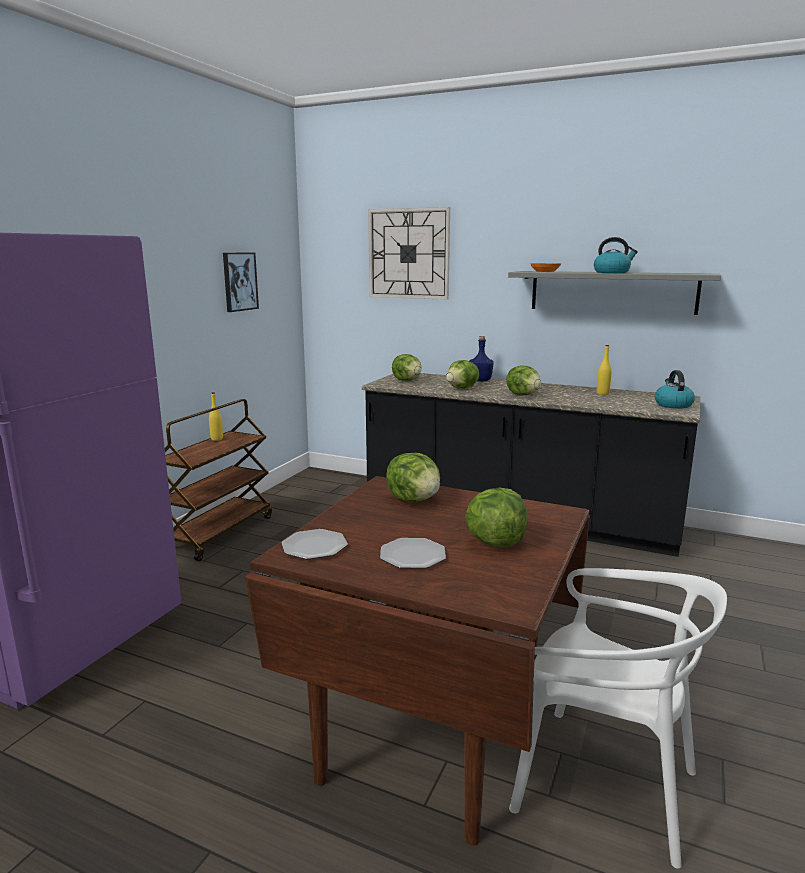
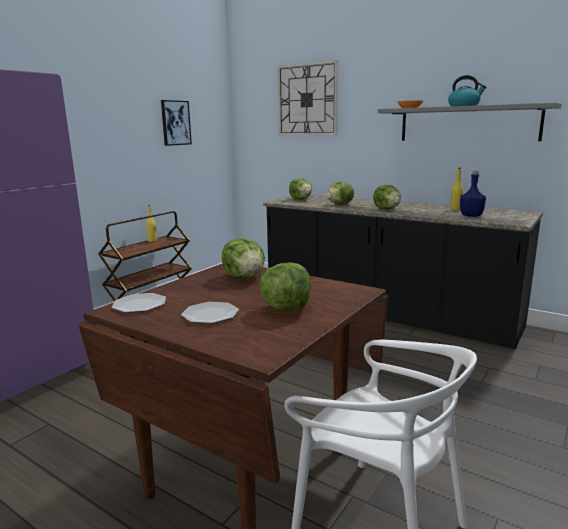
camera: 10 degrees right, 0 degrees up
blue bottle [470,336,493,381] -> blue bottle moved to [460,171,486,217]
kettle [655,370,695,409] -> none

